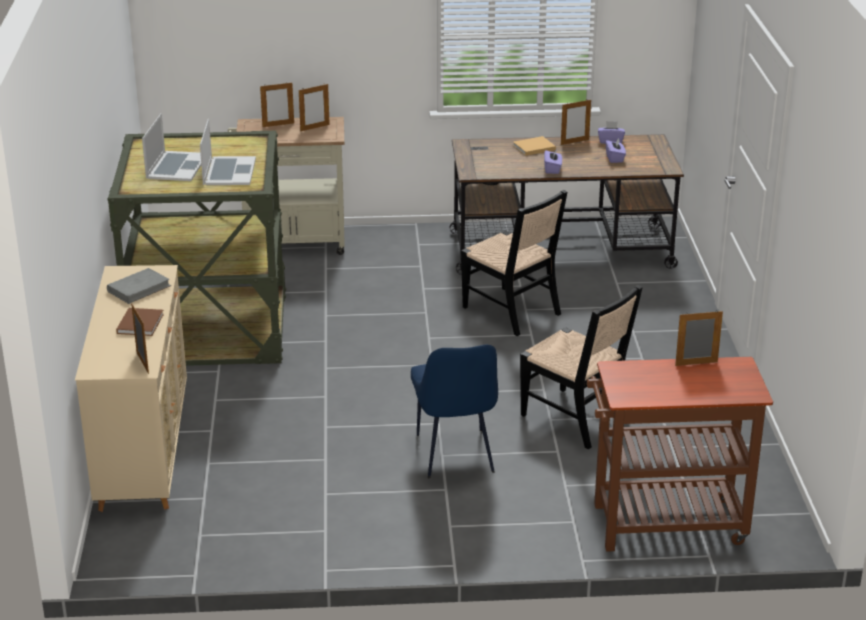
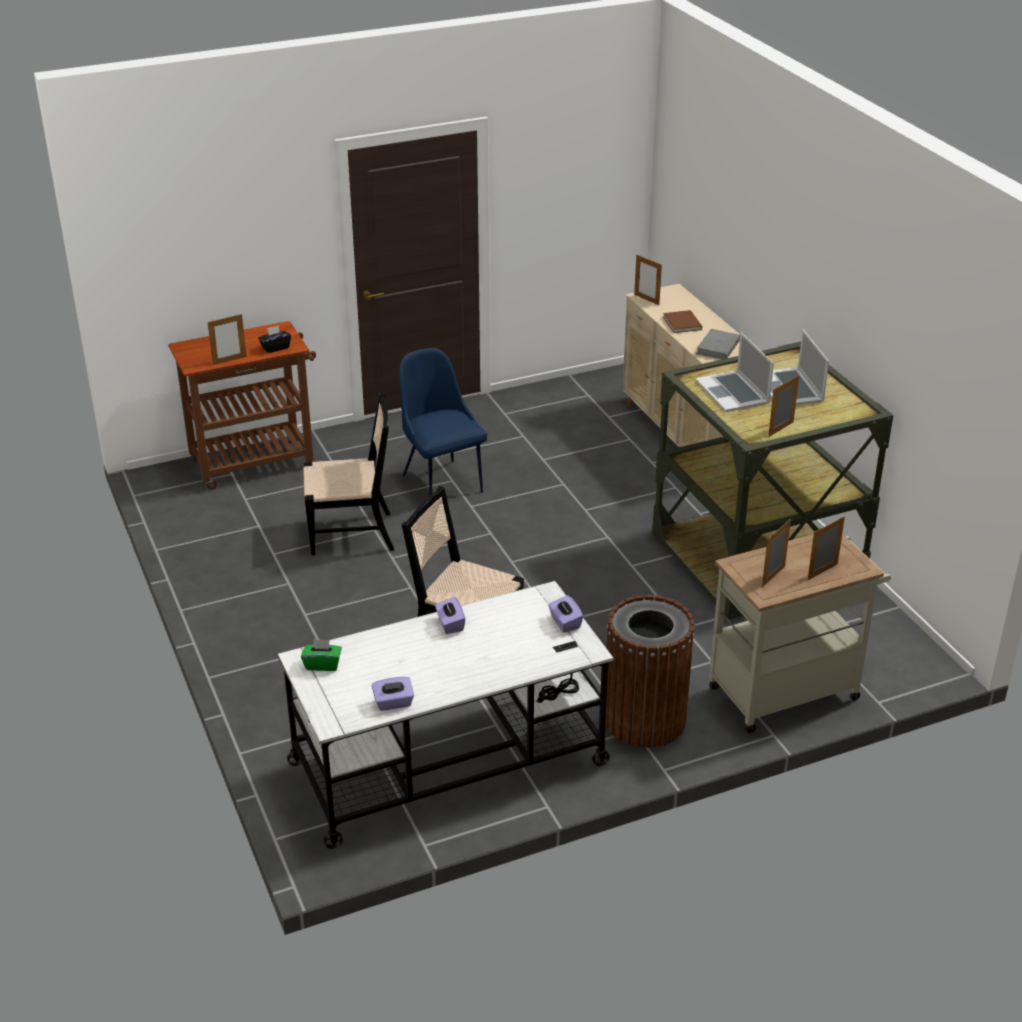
camera: 160 degrees right, 5 degrees up
brown desk [450,134,684,275] -> white desk [277,581,614,849]
beige book [513,136,556,156] -> none
chair [520,285,643,450] -> chair turned 150 degrees clockwise [303,392,394,556]
picture frame [561,99,591,145] -> picture frame moved to [768,375,799,437]
purple tissue box [606,137,626,163] -> purple tissue box moved to [548,595,583,633]
none -> black tissue box [258,325,291,353]
none -> green tissue box [301,639,342,671]
none -> brown trash can [605,595,695,748]

